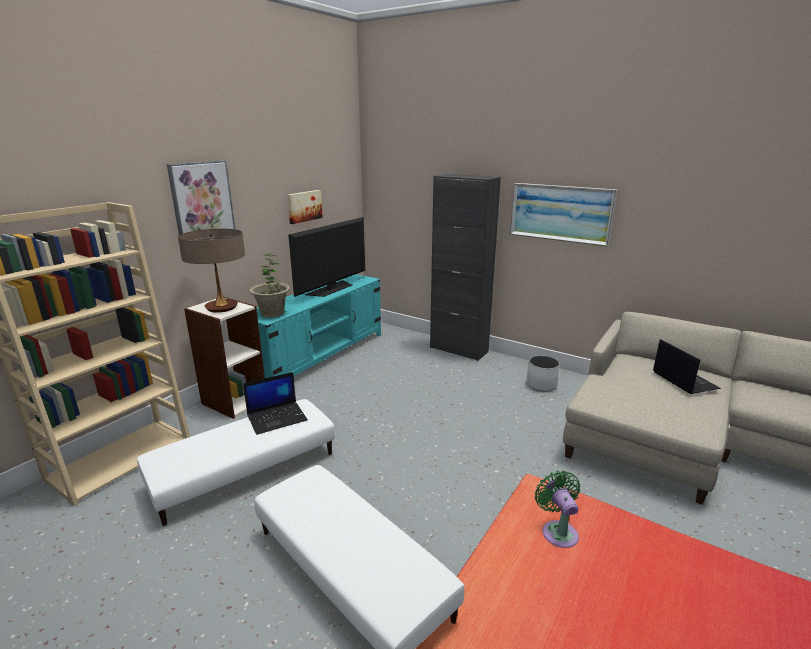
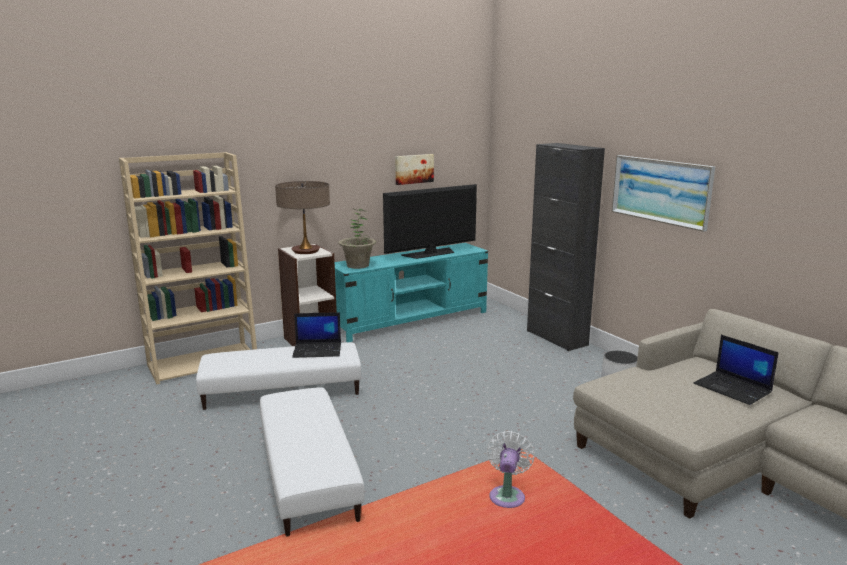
camera: 25 degrees right, 5 degrees down
picture [167,160,235,235] -> none
green fan [535,471,580,548] -> white fan [487,431,535,508]
laptop [653,339,721,394] -> laptop turned 135 degrees clockwise [694,335,779,405]

